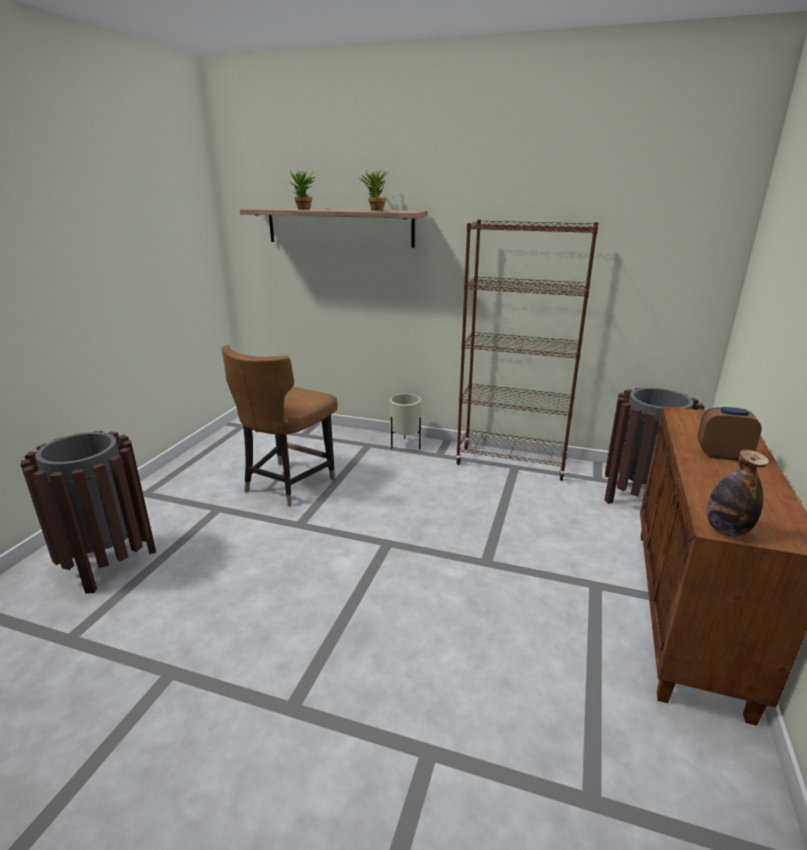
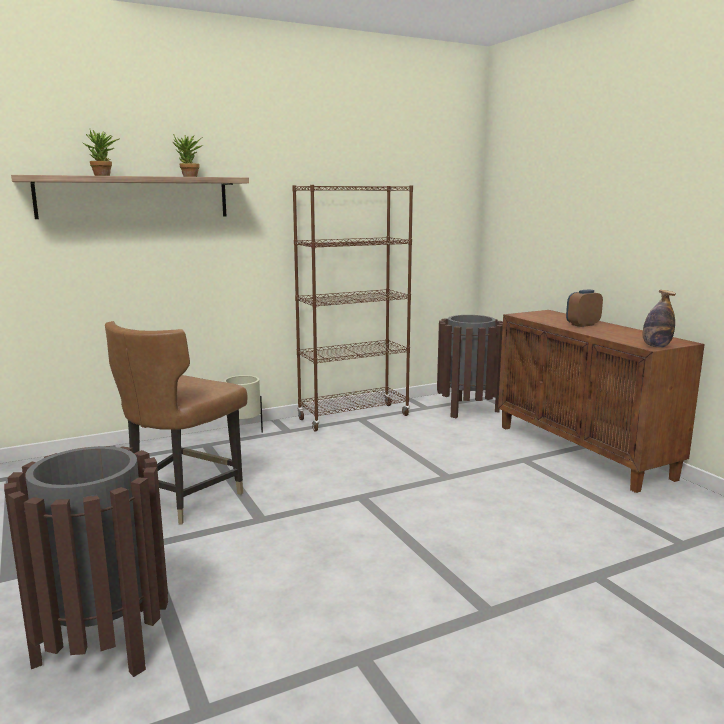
camera: 45 degrees left, 10 degrees down
brown chair [221,345,338,507] -> brown chair turned 45 degrees clockwise [105,321,247,524]

